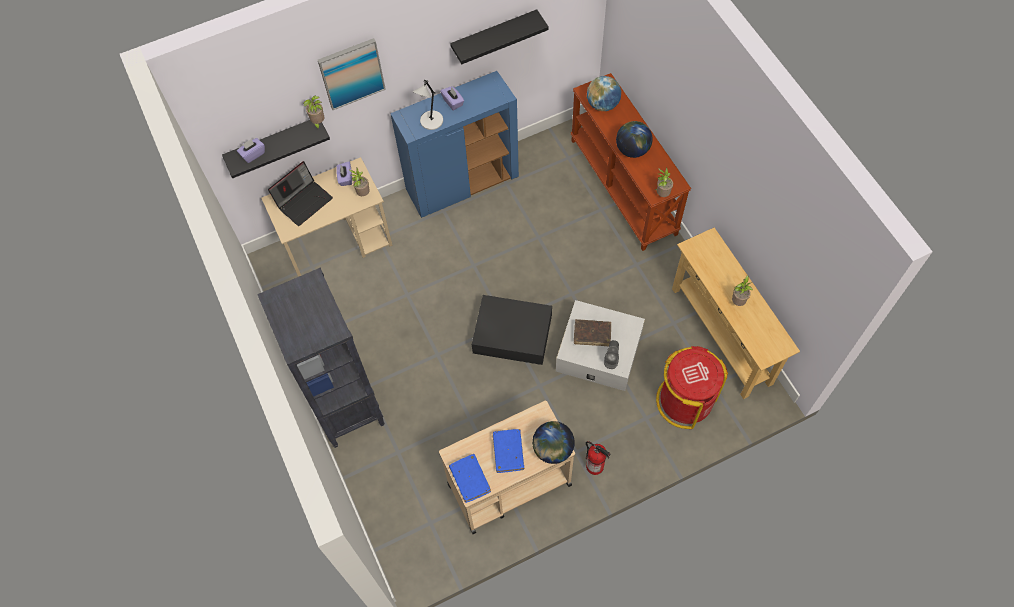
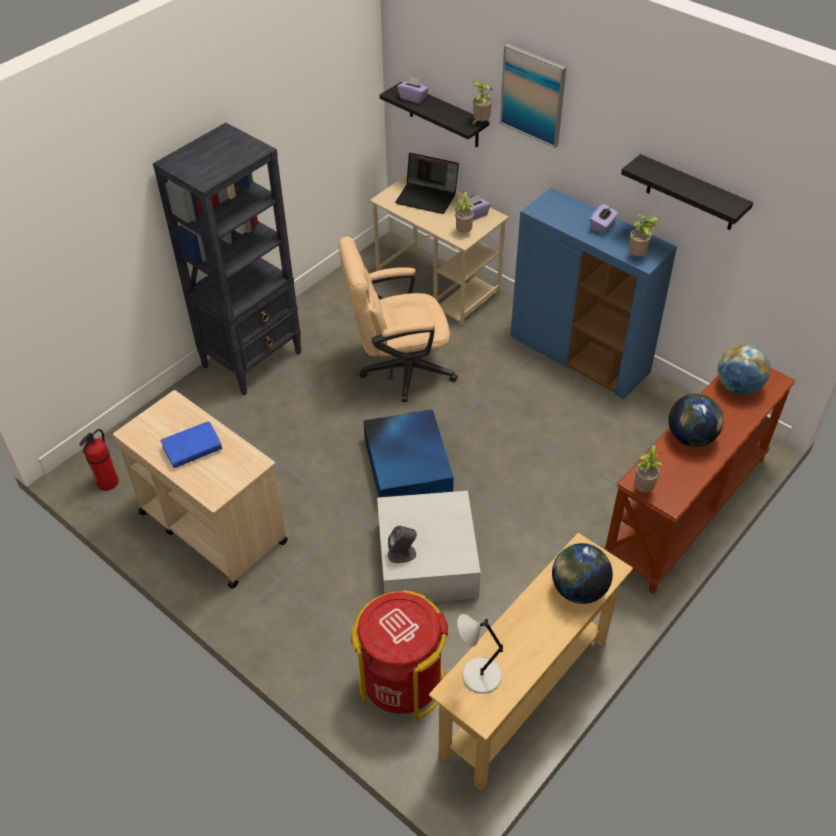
camera: 65 degrees right, 15 degrees down
grey table lamp [413,80,443,130] -> grey table lamp moved to [457,614,503,694]
blue book [449,454,491,503] -> none
black storage box [472,295,552,365] -> blue storage box [363,409,454,497]
globe [532,421,575,464] -> globe moved to [552,543,613,604]
brown book [574,319,611,346] -> none
fire extinguisher [586,441,611,475] -> fire extinguisher moved to [79,429,119,491]
potted plant [732,275,753,306] -> potted plant moved to [629,215,659,256]
none -> beige office chair [339,237,458,402]

